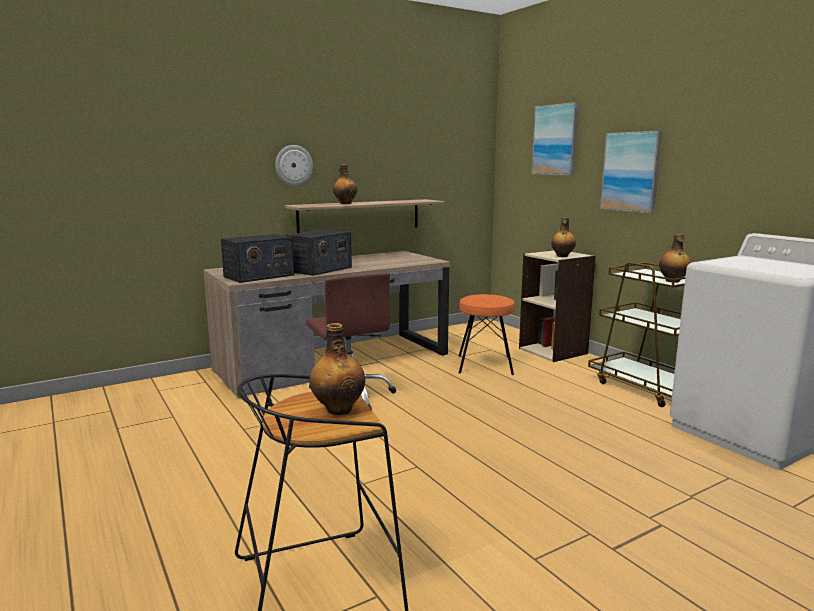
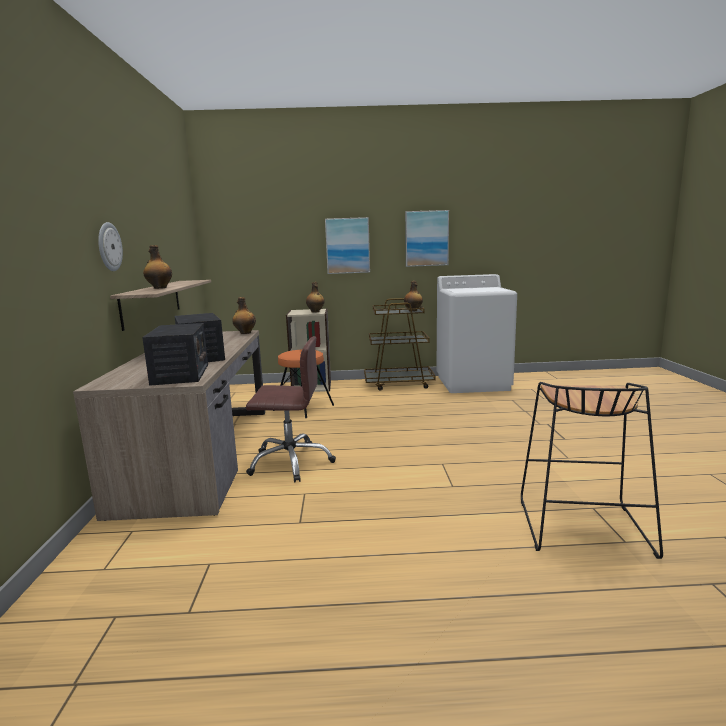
camera: 60 degrees left, 0 degrees up
bottle [309,323,365,415] -> bottle moved to [232,297,256,334]
picture [532,102,579,176] -> picture moved to [405,210,449,267]

